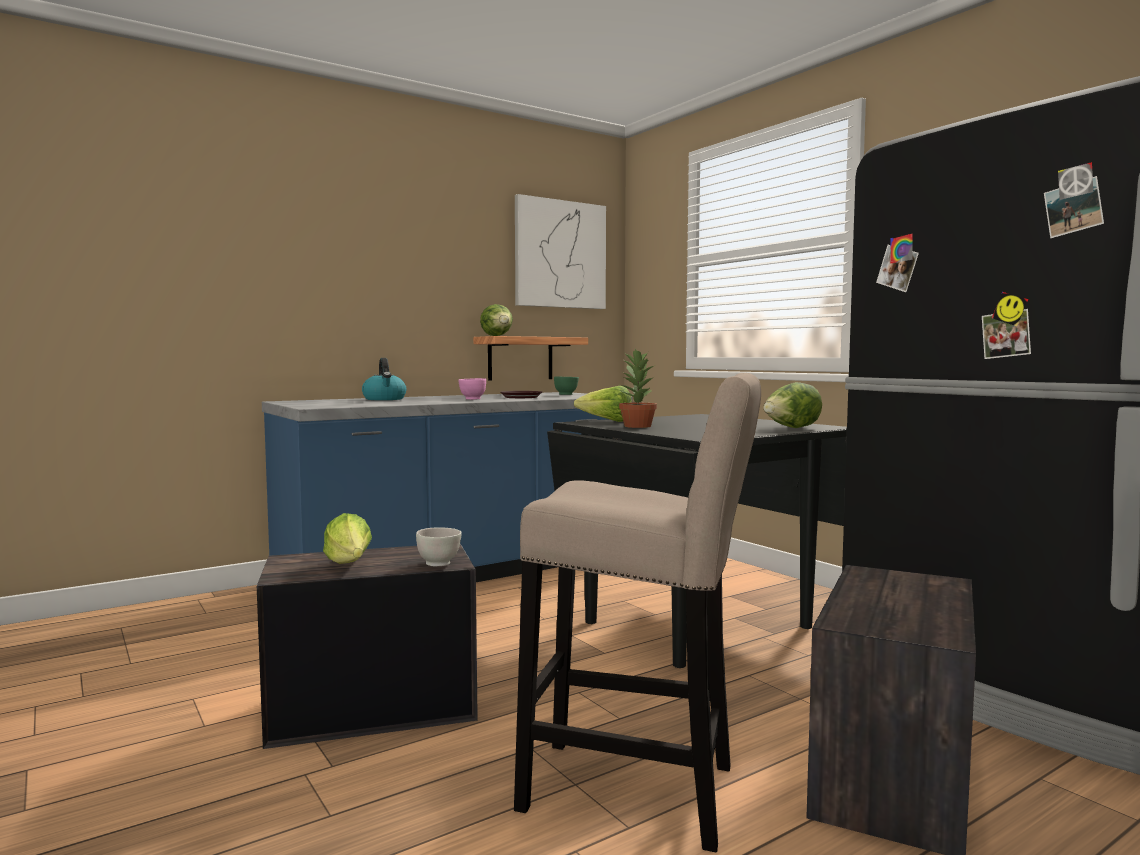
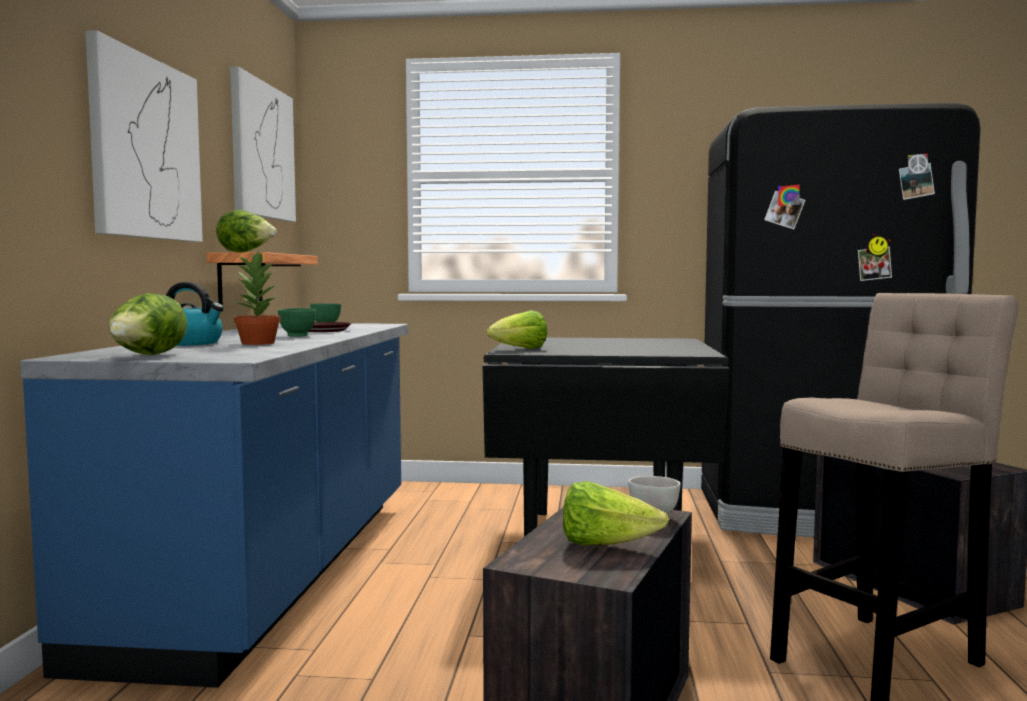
camera: 50 degrees left, 0 degrees up
pink bowl [458,378,486,400] -> green bowl [278,308,316,337]
potted plant [618,349,657,428] -> potted plant moved to [234,251,281,345]
lettuce [764,382,822,428] -> lettuce moved to [108,293,187,355]
none -> picture [85,30,203,242]

